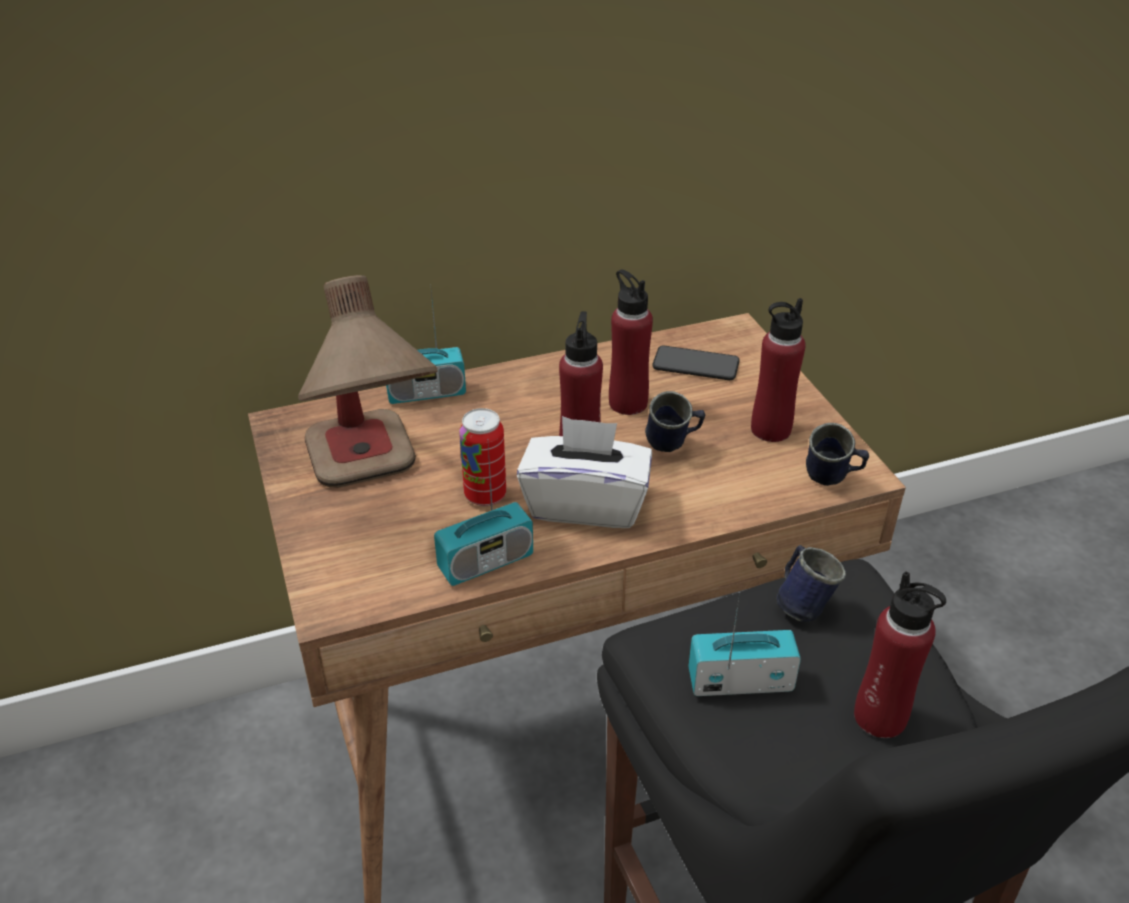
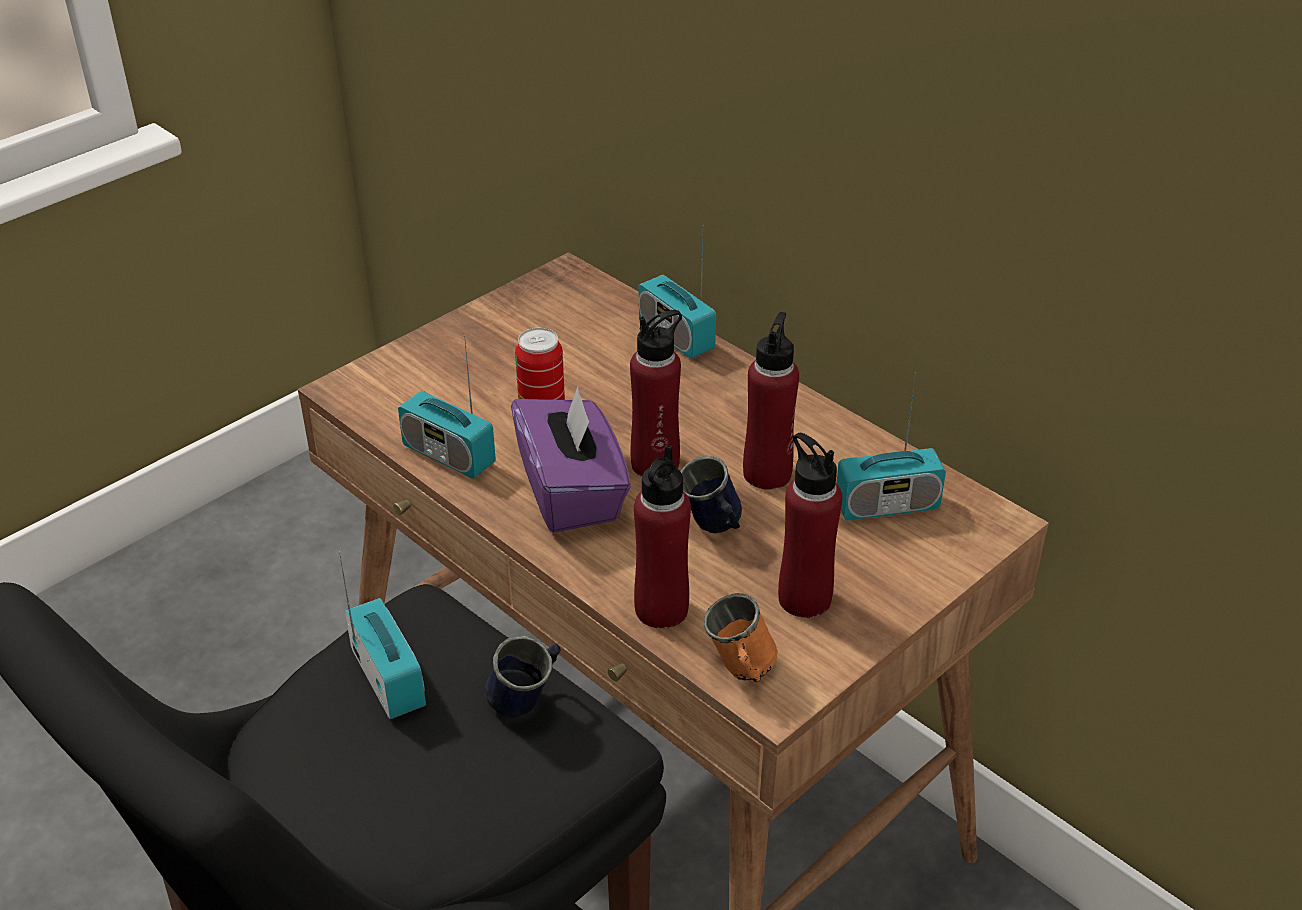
camera: 65 degrees right, 0 degrees up
table lamp [298,275,438,488] -> none
white tissue box [517,416,652,528] -> purple tissue box [511,387,631,533]
phone [652,346,740,380] -> radio [836,372,946,521]
blue mug [806,423,869,486] -> orange mug [704,593,778,682]
red bottle [854,571,946,738] -> red bottle moved to [634,445,691,629]

